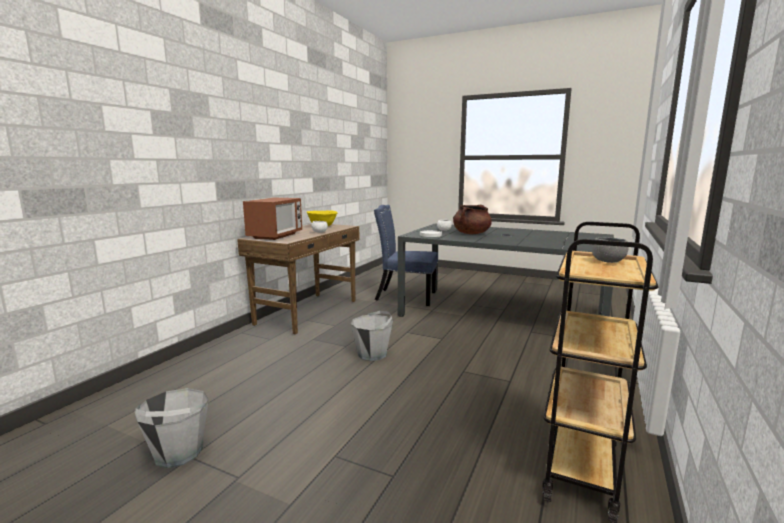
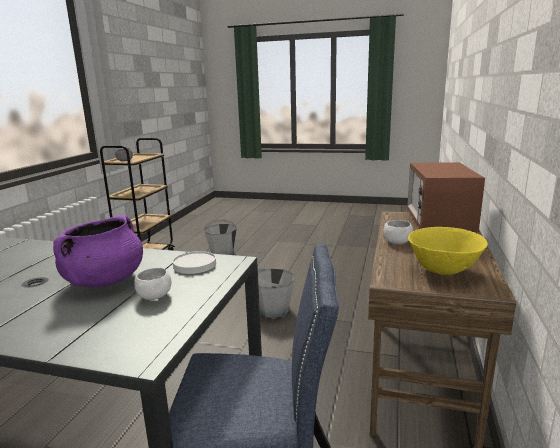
camera: 170 degrees right, 5 degrees up
grey bucket [134,388,209,468] -> grey bucket moved to [204,219,237,255]
brown cooking pot [453,205,492,234] -> purple cooking pot [53,215,143,287]

